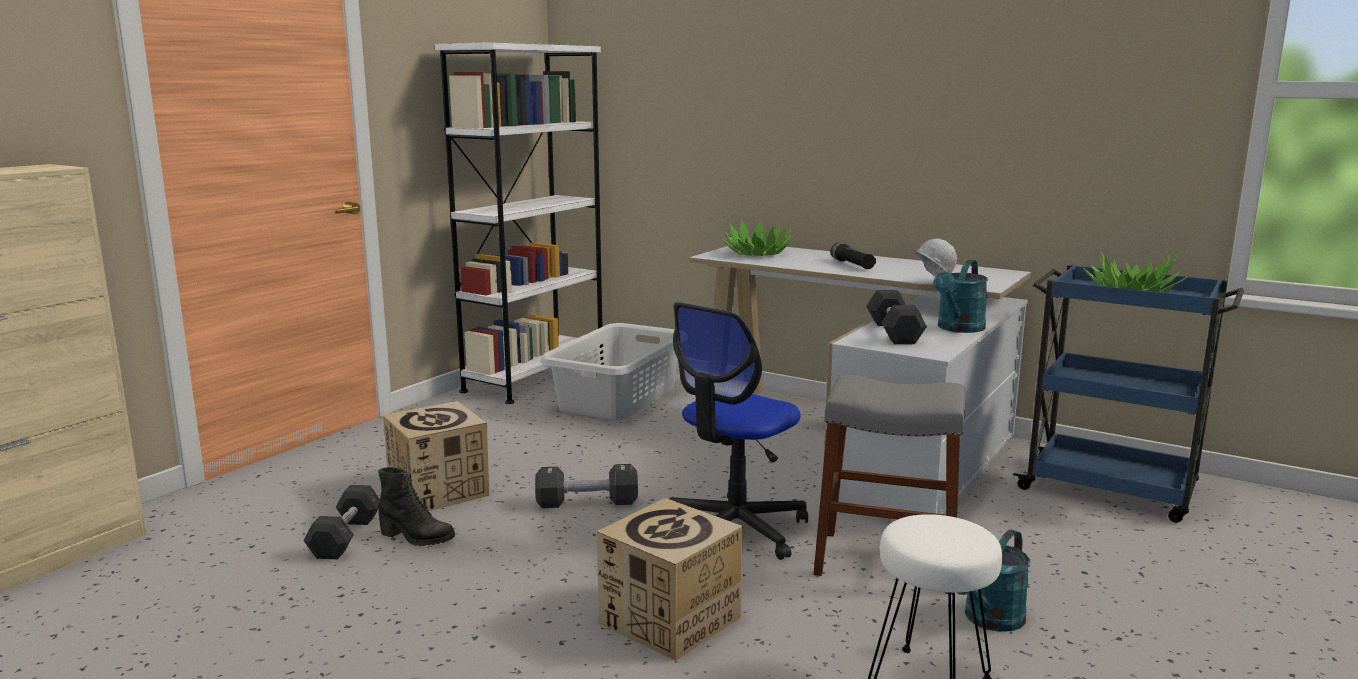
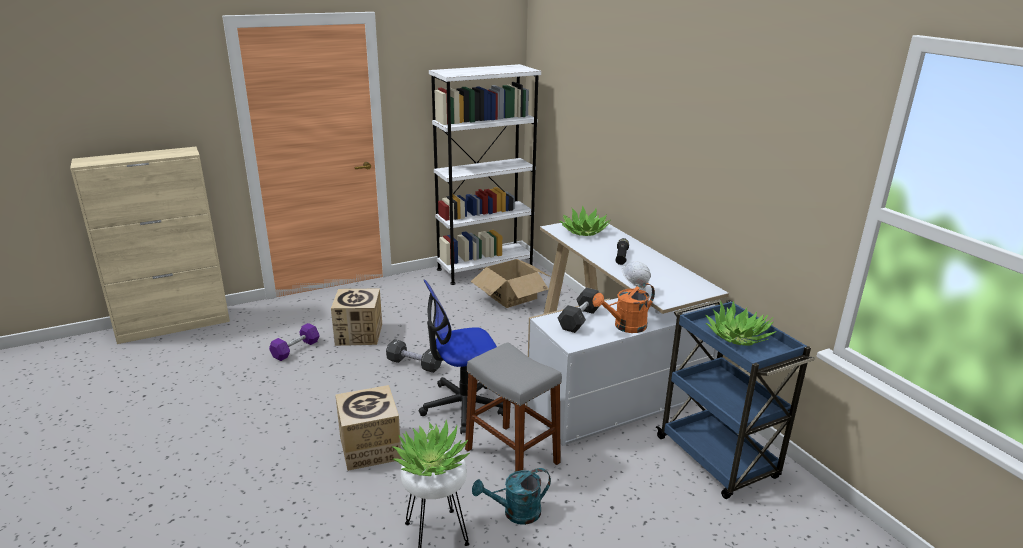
camera: 30 degrees right, 10 degrees up
grey dumbbell [304,485,380,559] -> purple dumbbell [269,323,320,361]
black boot [378,467,455,546] -> none
grey laundry basket [540,323,677,420] -> cardboard box [471,259,551,308]
turquoise watering can [933,260,988,333] -> orange watering can [592,283,655,333]
none -> potted plant [392,420,470,476]

